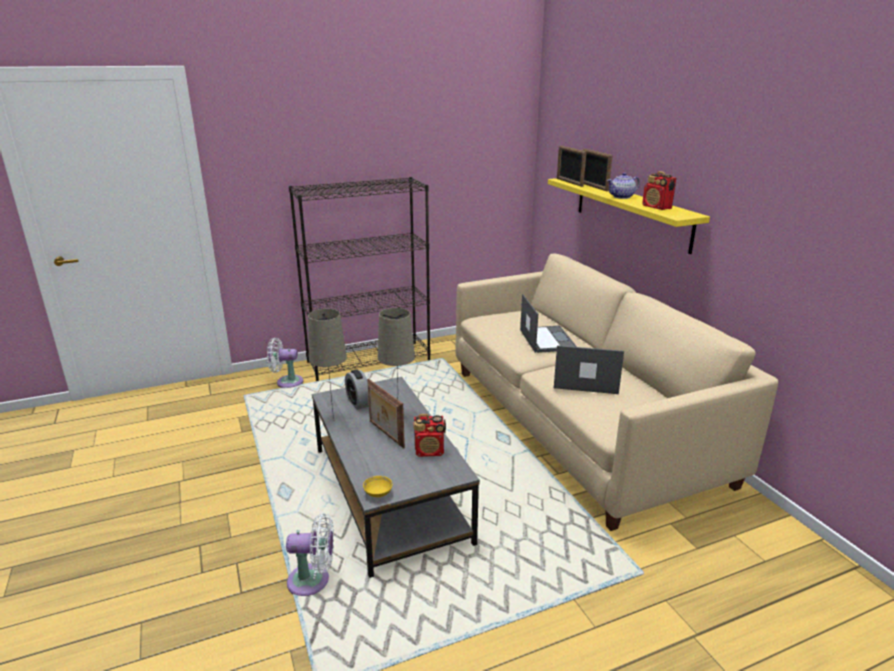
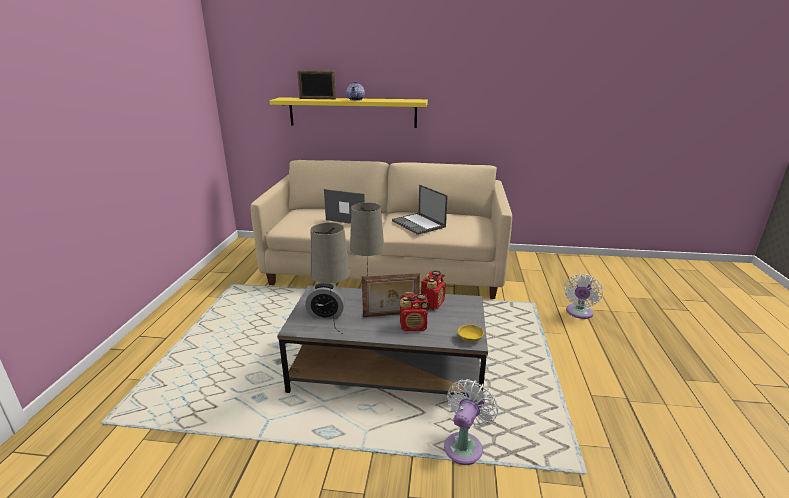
camera: 60 degrees left, 0 degrees up
white fan [267,338,303,388] -> white fan moved to [564,274,603,319]
black bookcase [289,177,431,381] -> none
laptop [554,345,624,394] -> laptop turned 75 degrees counterclockwise [392,185,448,235]
picture frame [557,145,587,187] -> none
radio [642,171,676,210] -> radio moved to [400,292,430,331]

